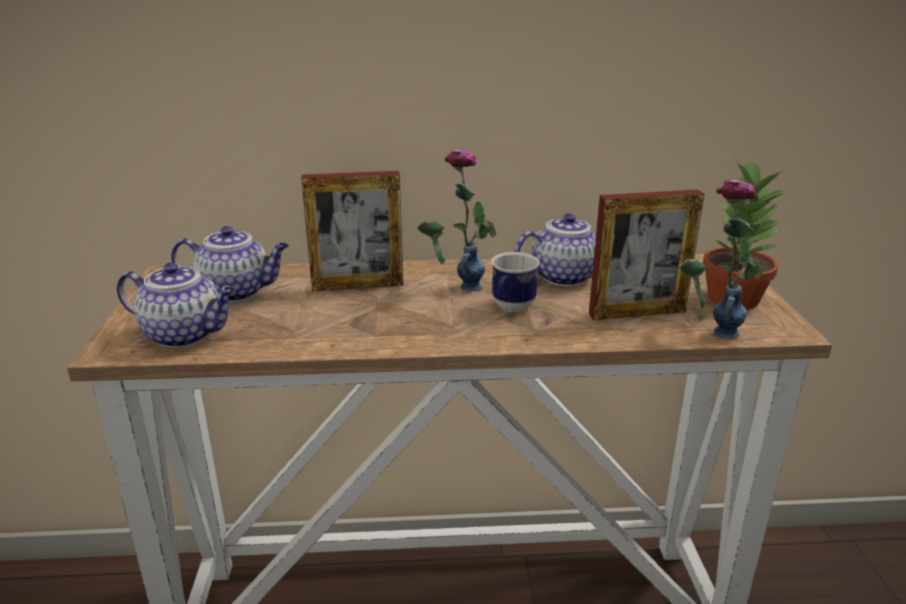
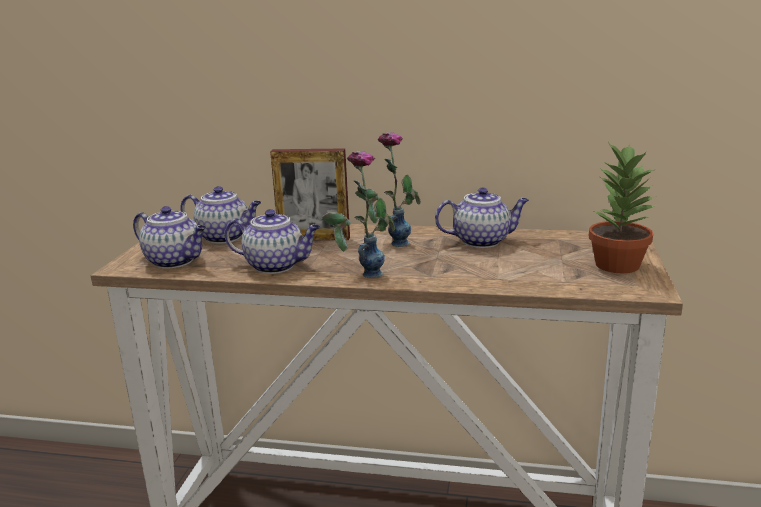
camera: 15 degrees right, 5 degrees down
mug [491,252,540,312] -> none
picture frame [589,189,704,320] -> none
vase [680,179,762,339] -> vase moved to [322,151,395,278]
none -> teapot [225,209,320,274]

